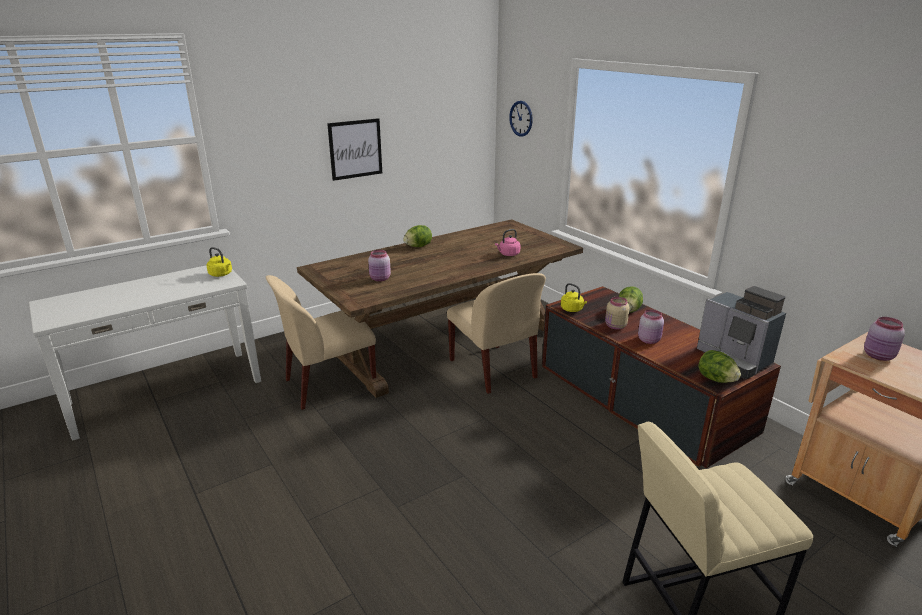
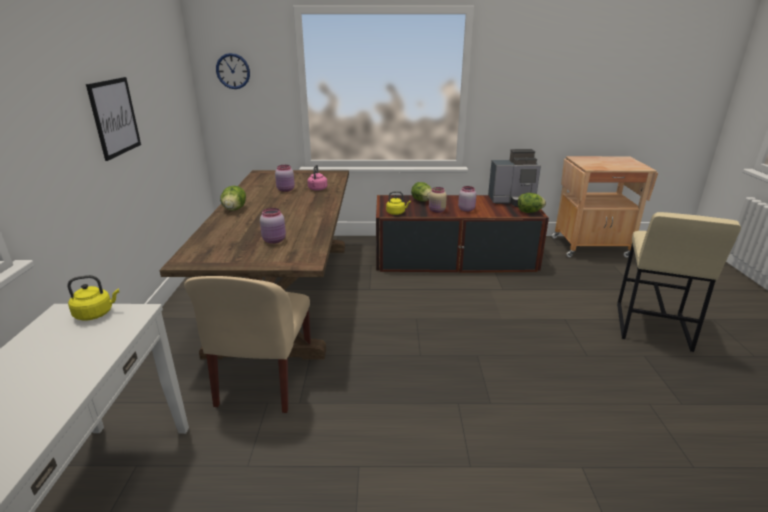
camera: 55 degrees left, 0 degrees up
beige chair [447,273,546,394] -> none
pink jar [864,317,905,361] -> pink jar moved to [275,165,295,192]

